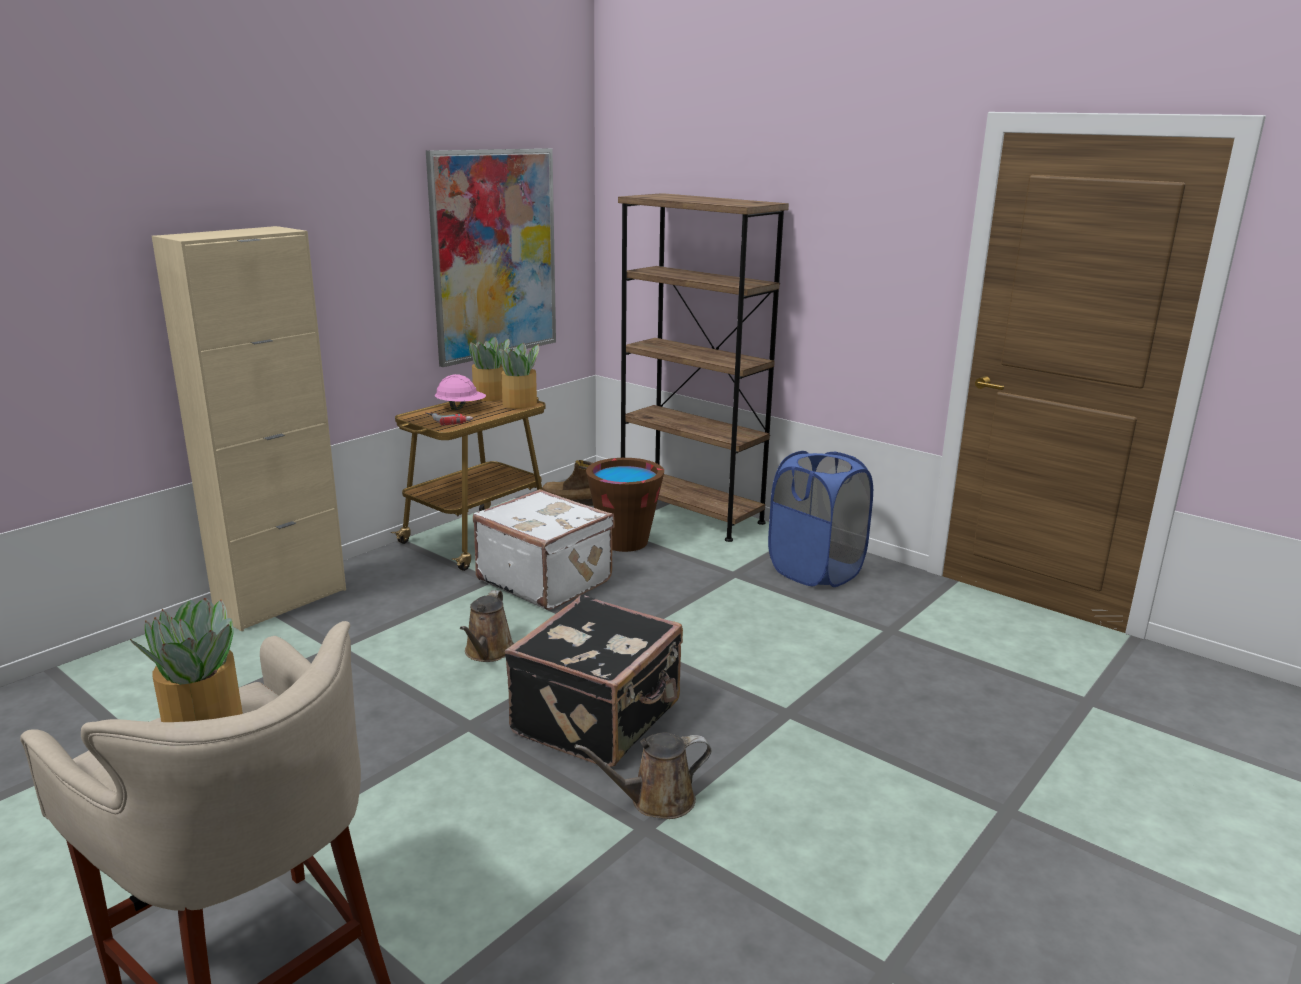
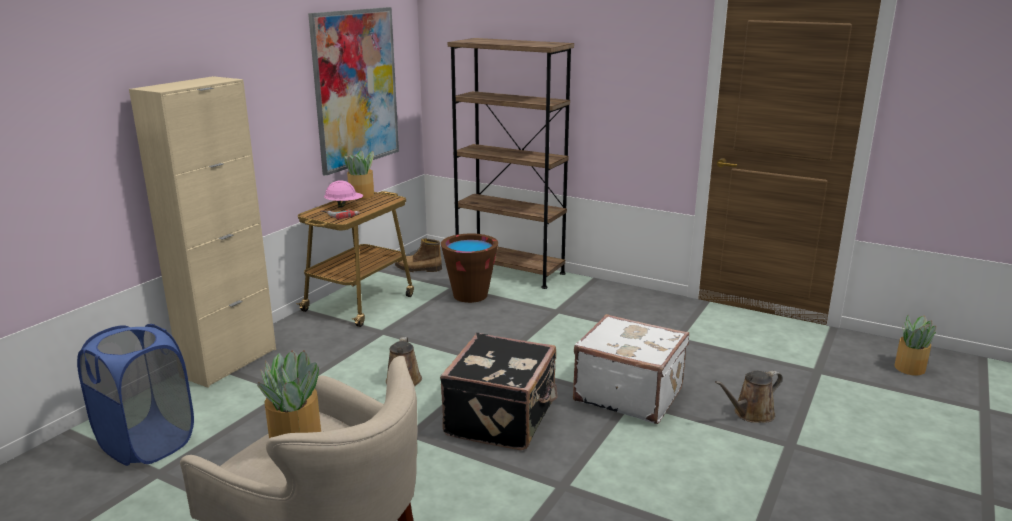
camera: 10 degrees left, 0 degrees up
white suitcase [473,489,615,610] -> white suitcase moved to [573,314,689,424]
potted plant [498,343,539,409] -> potted plant moved to [895,314,936,376]
brown watering can [574,732,711,819] -> brown watering can moved to [715,370,783,423]
blue laundry basket [768,451,873,587] -> blue laundry basket moved to [77,324,194,466]

